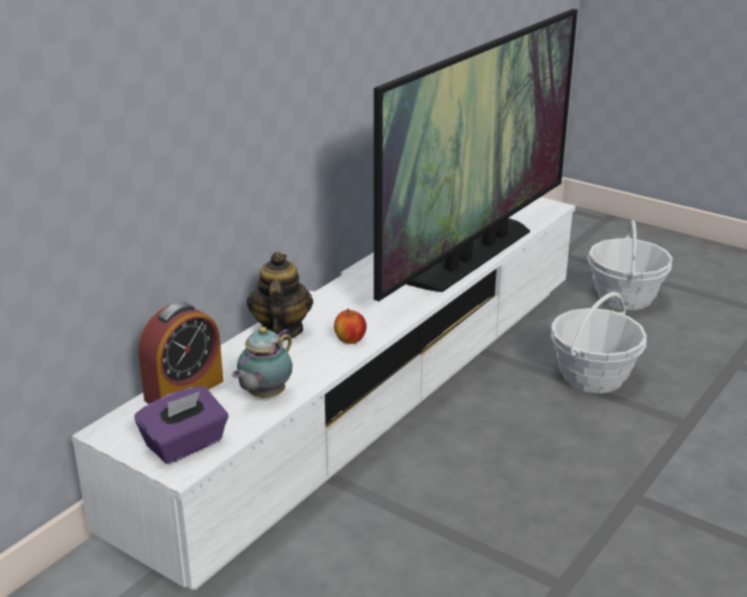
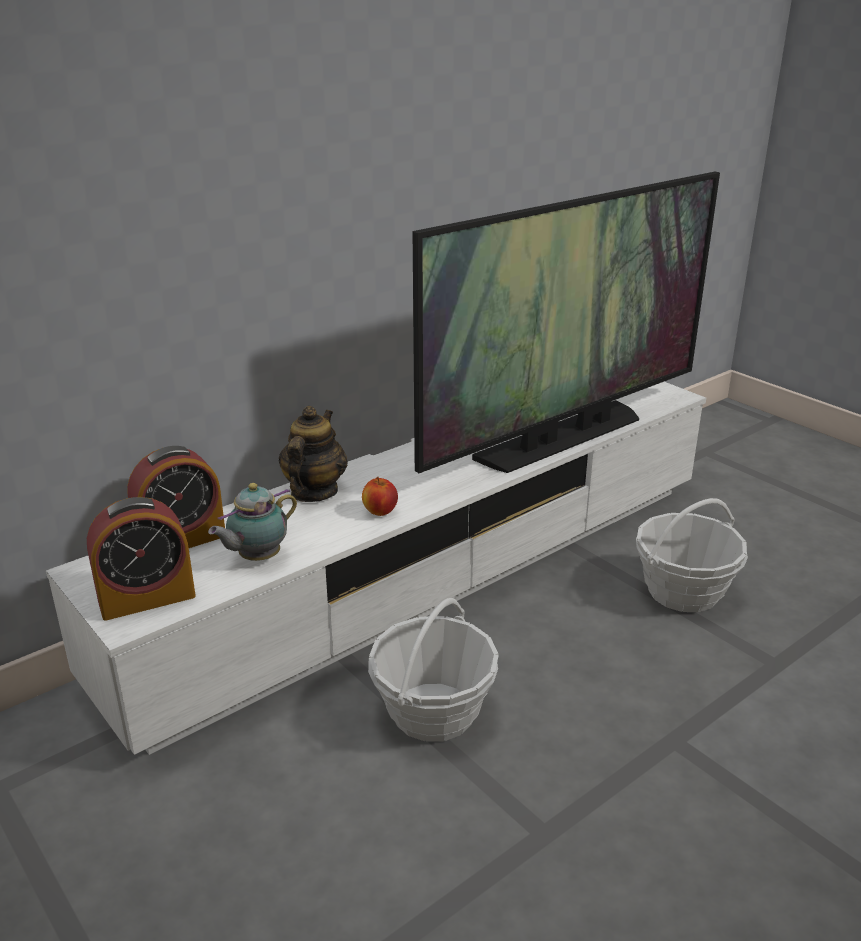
camera: 15 degrees right, 0 degrees up
purple tissue box [134,386,228,464] -> alarm clock [87,497,196,621]
basket [587,220,673,310] -> basket moved to [368,598,499,742]

